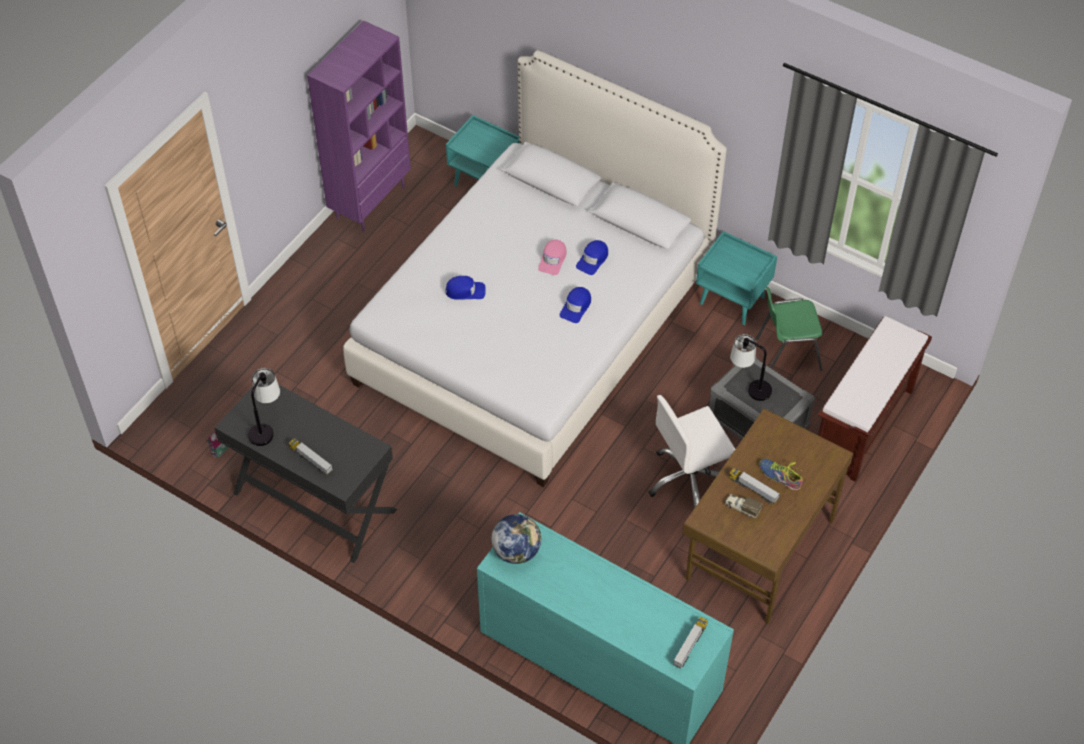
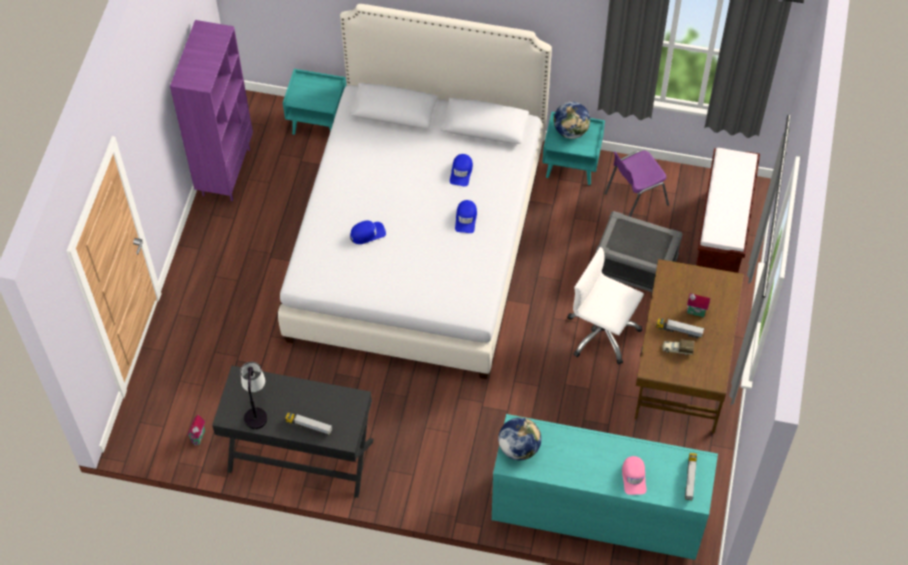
camera: 20 degrees left, 5 degrees up
pink cap [538,240,566,275] -> pink cap moved to [622,456,647,495]
white office chair [649,395,735,508] -> white office chair turned 75 degrees clockwise [567,247,644,365]
table lamp [730,334,772,401] -> none
green chair [756,287,823,371] -> purple chair [604,151,669,217]
shoe [759,459,803,490] -> toy house [687,293,710,317]
none -> globe [554,102,590,139]

